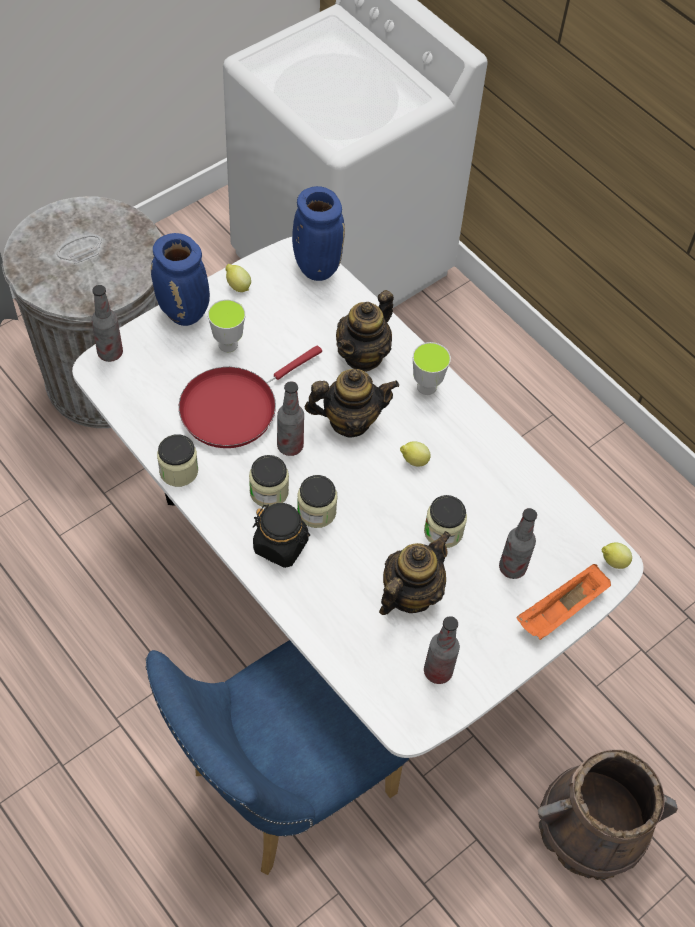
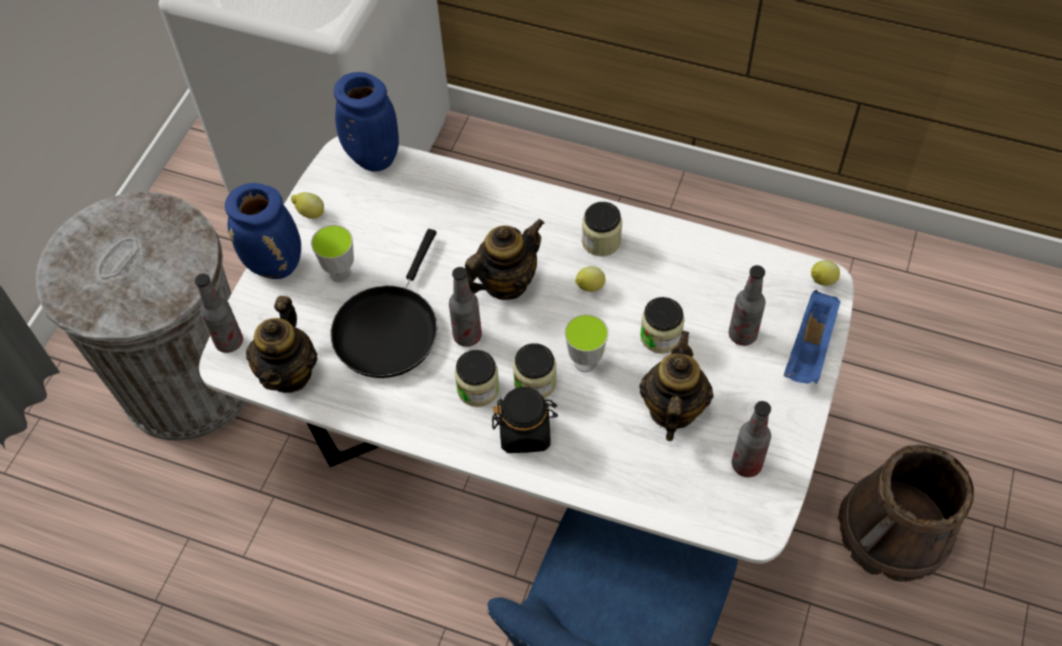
camera: 25 degrees left, 0 degrees up
jar [157,434,198,487] -> jar moved to [582,202,622,256]
red frying pan [179,345,322,448] -> black frying pan [330,229,437,378]
teapot [336,290,394,372] -> teapot moved to [246,296,317,393]
cup [413,342,451,395] -> cup moved to [564,314,609,372]
orange tray [517,564,611,640] -> blue tray [784,290,841,384]

